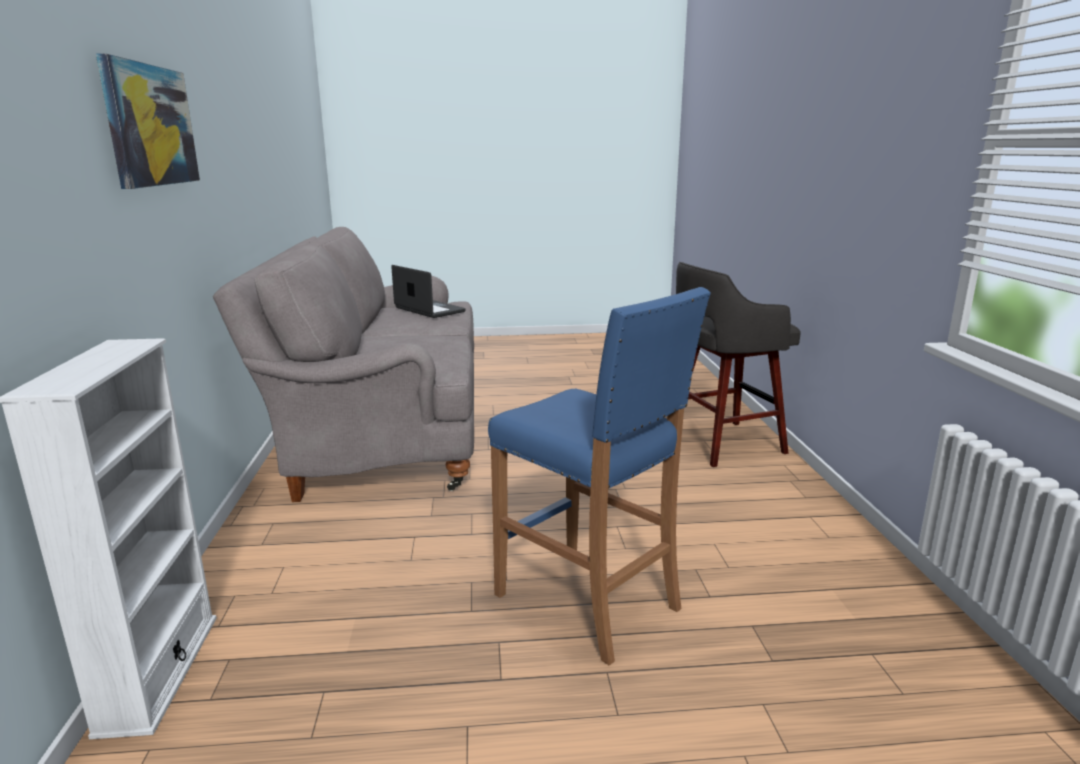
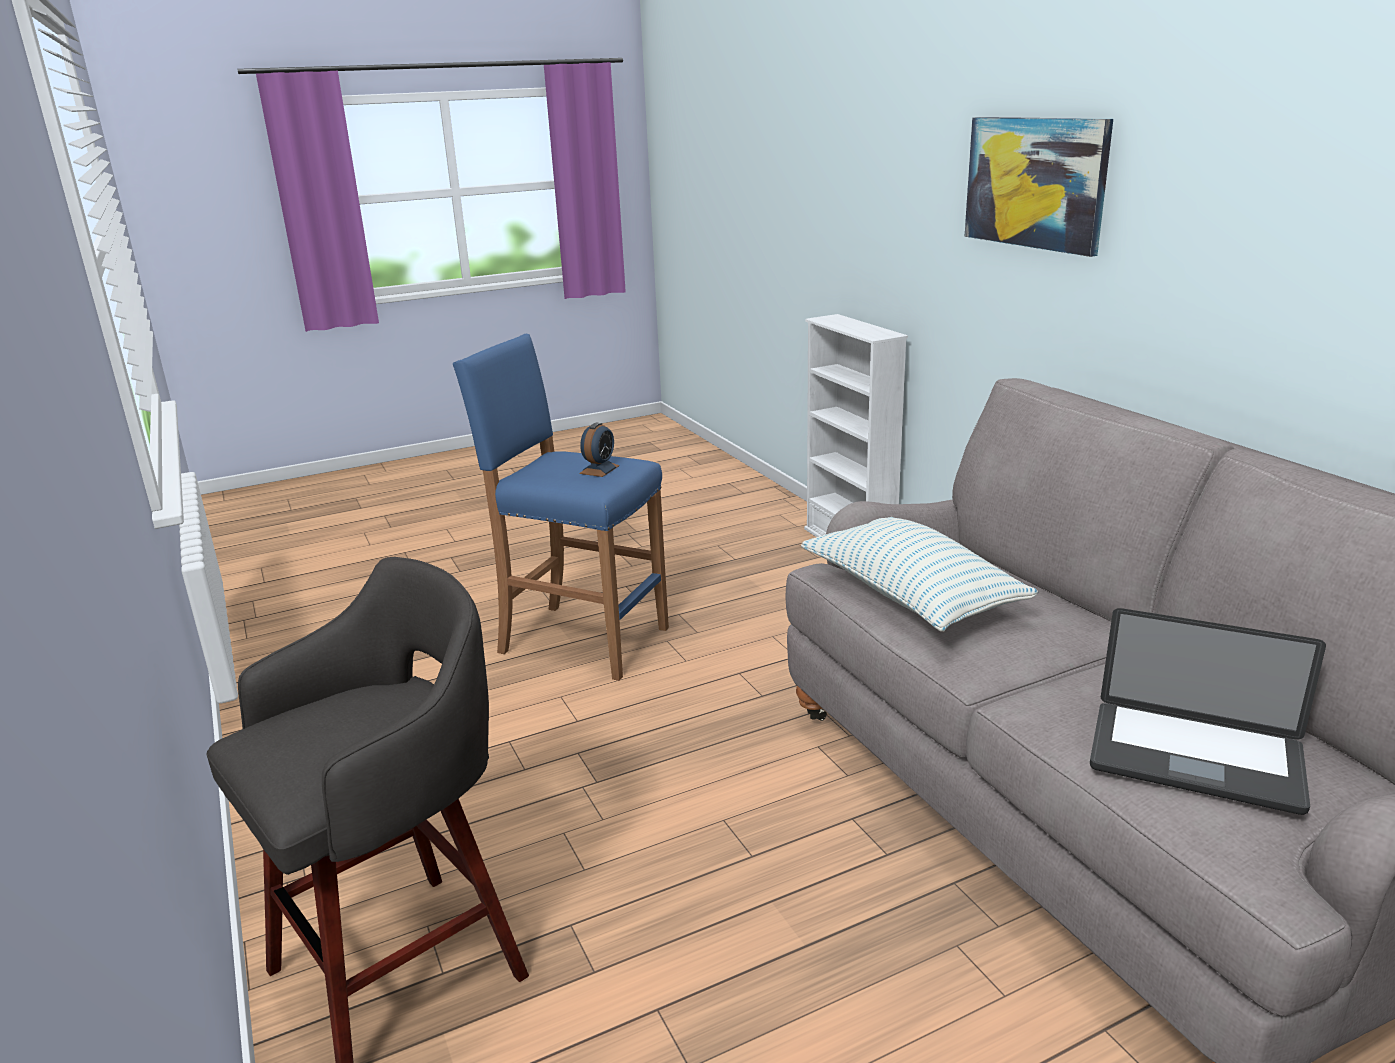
camera: 160 degrees right, 5 degrees up
none -> alarm clock [579,423,619,477]
none -> pillow [801,517,1038,632]

